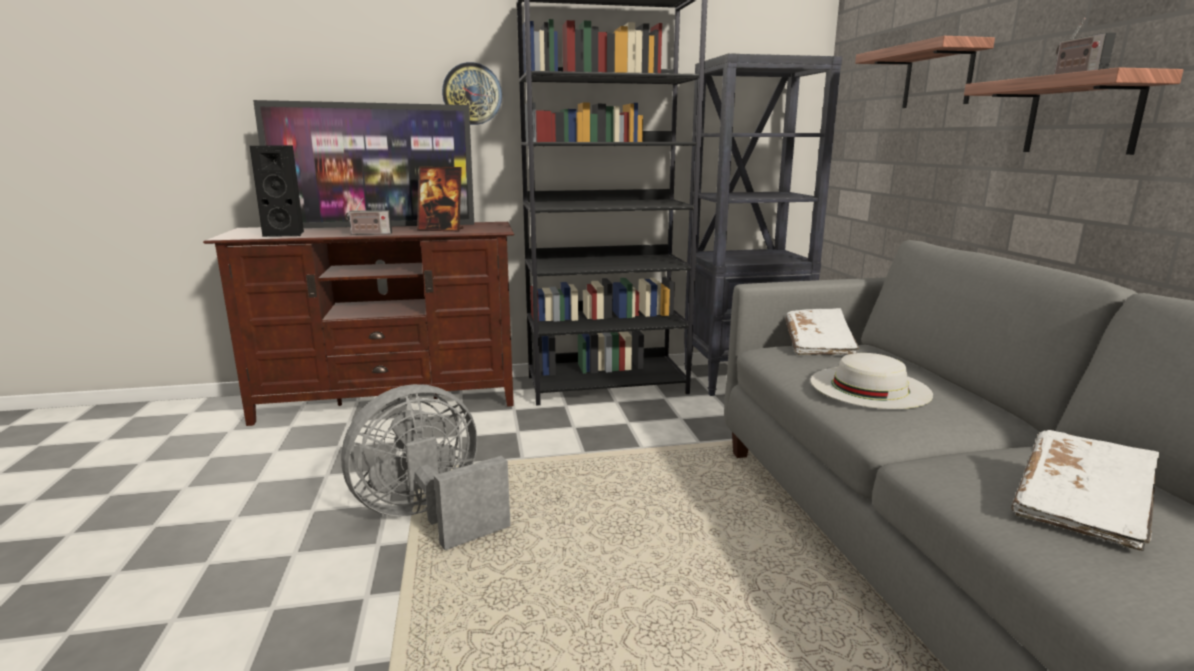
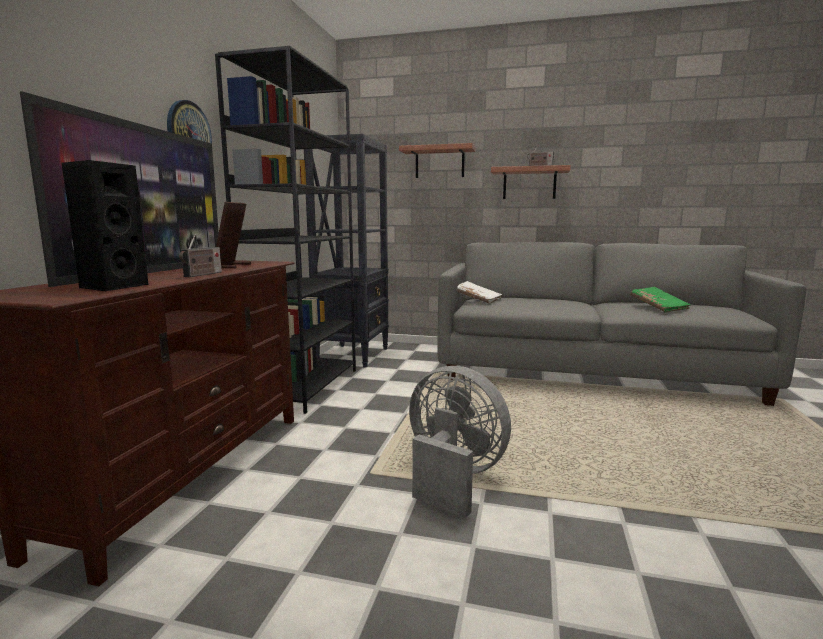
camera: 65 degrees left, 5 degrees down
grey fan [341,384,510,550] -> grey fan turned 135 degrees clockwise [409,366,511,518]
picture frame [417,167,464,231] -> picture frame turned 150 degrees clockwise [216,202,251,268]
white hat [811,353,933,409] -> none
white book [1012,430,1159,551] -> green book [630,287,691,313]

